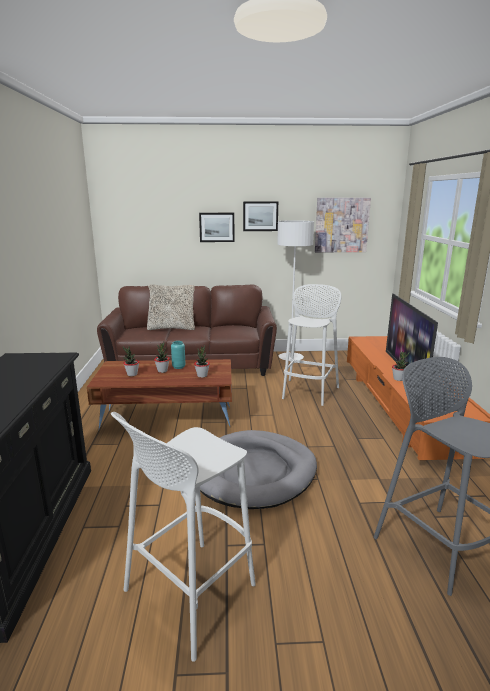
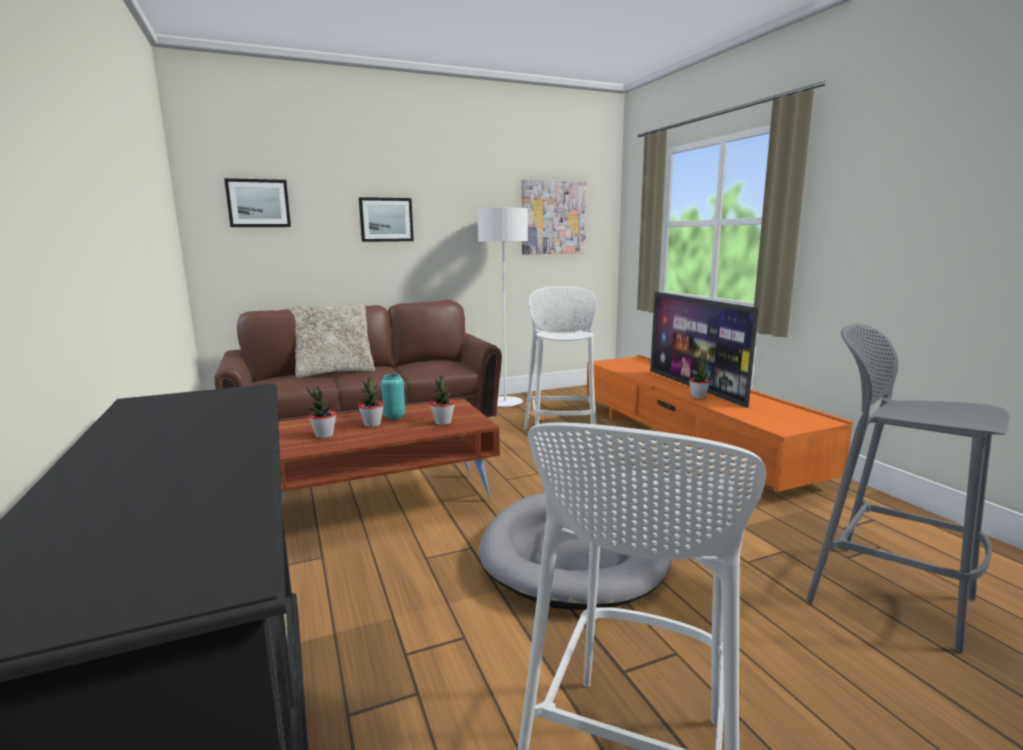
camera: 20 degrees left, 5 degrees down
picture [243,201,278,231] -> picture moved to [224,178,291,227]

